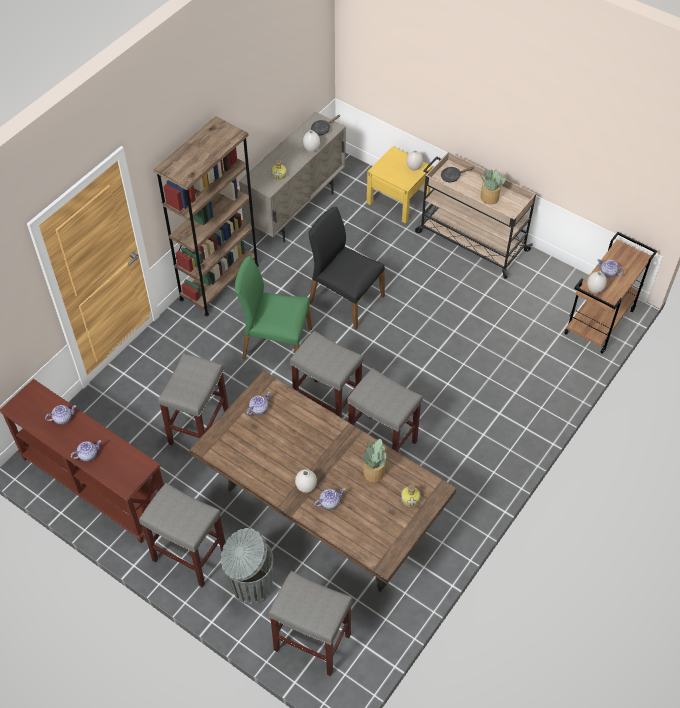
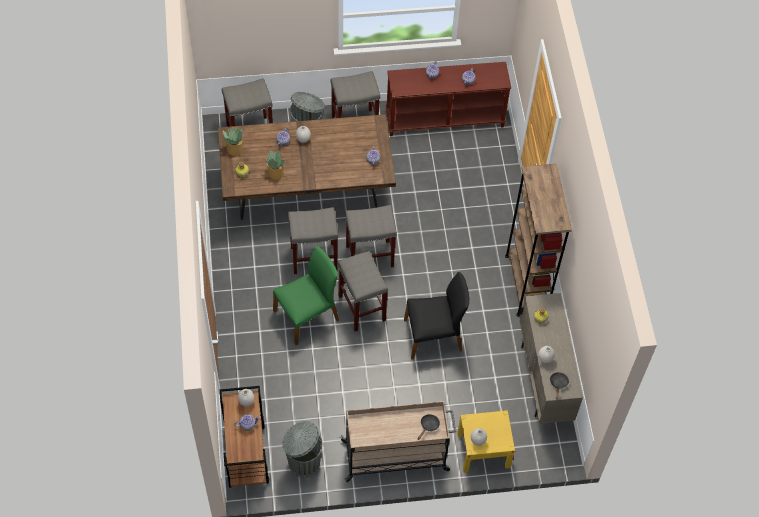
camera: 135 degrees right, 5 degrees up
grey stool [158,353,229,446] -> grey stool moved to [338,251,388,331]
green chair [235,256,312,359] -> green chair moved to [273,246,339,345]
potted plant [480,169,506,205] -> potted plant moved to [223,128,243,156]
none -> grey trash can [282,421,323,478]

